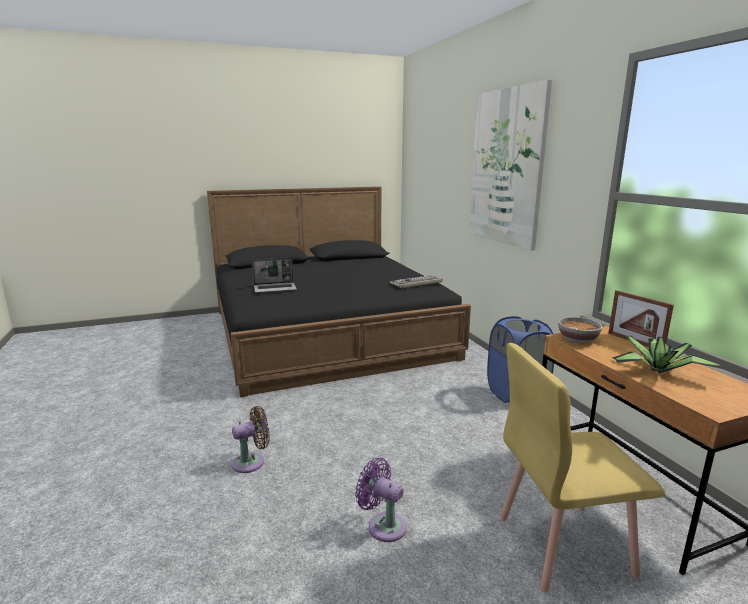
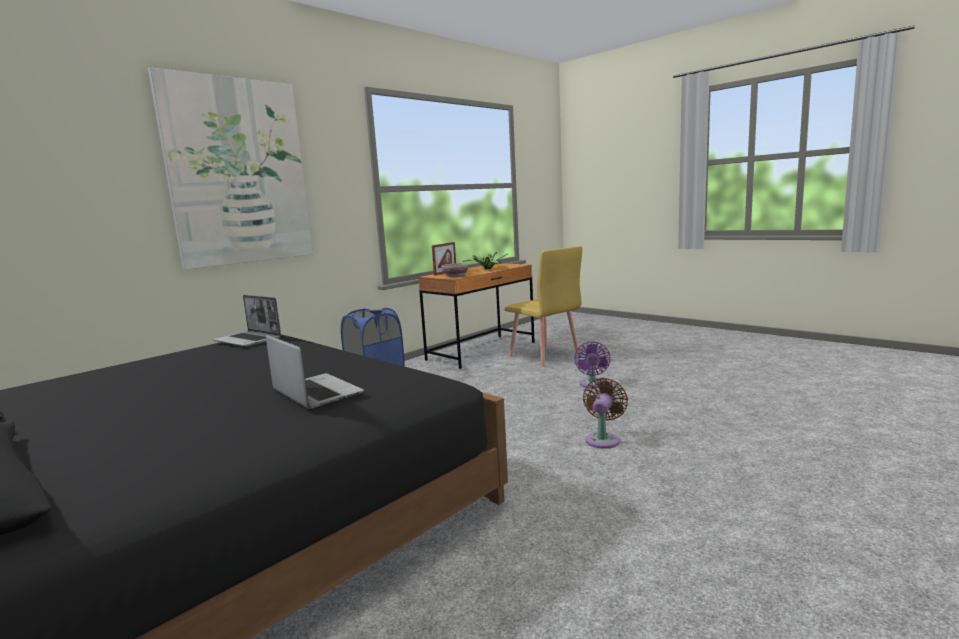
camera: 115 degrees left, 5 degrees down
brown fan [232,406,270,473] -> brown fan turned 75 degrees clockwise [583,378,628,449]
keyboard [390,275,443,289] -> laptop [212,295,281,347]

